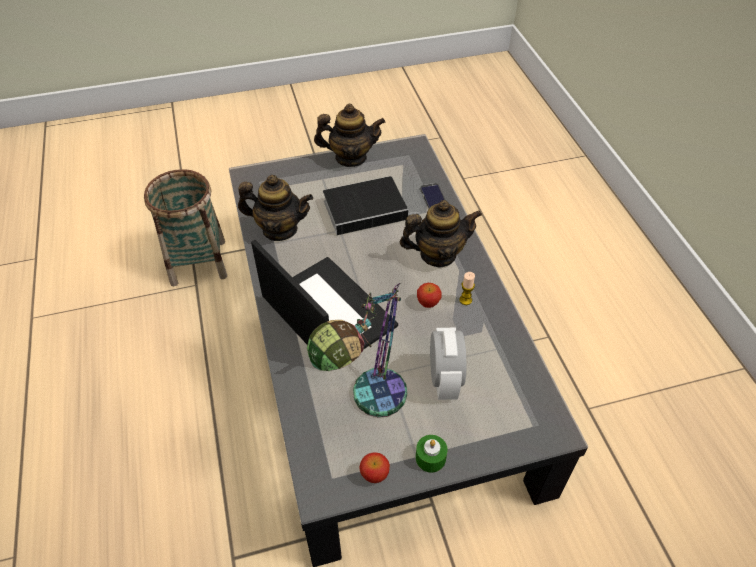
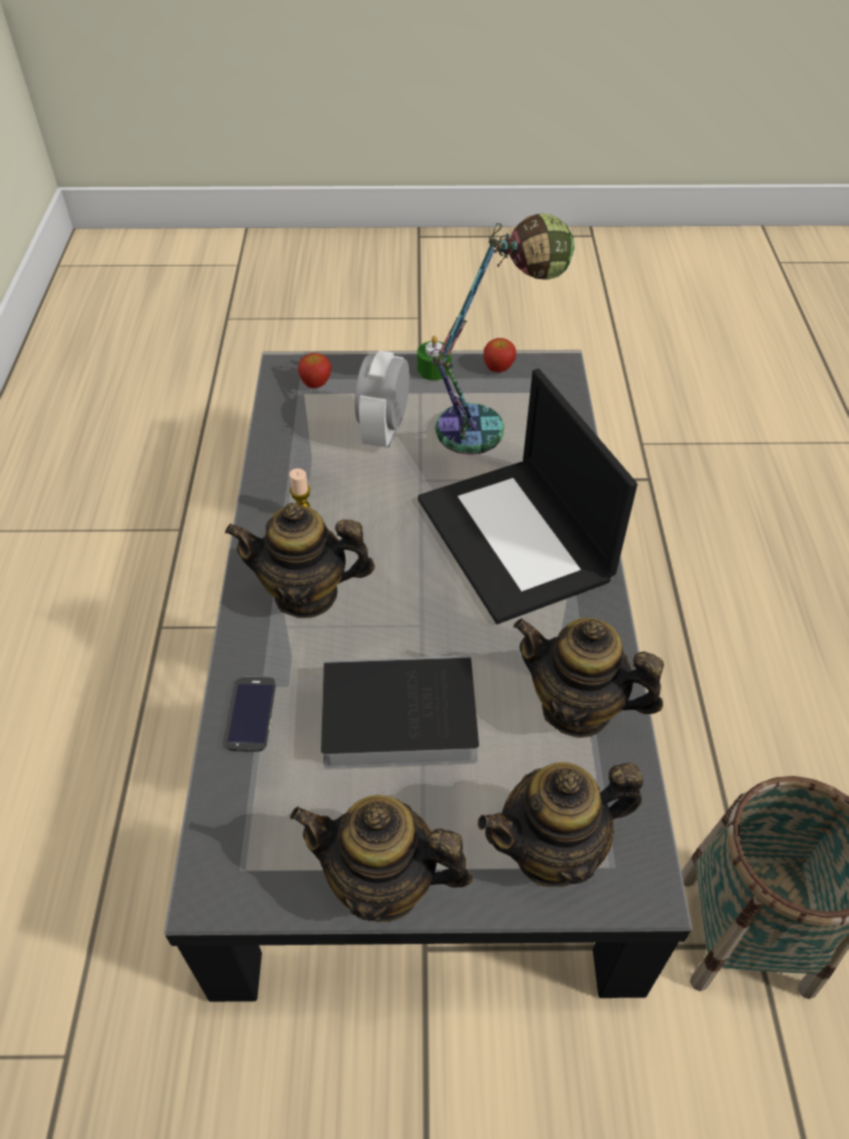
camera: 165 degrees left, 0 degrees up
apple [417,283,442,308] -> apple moved to [298,353,331,388]
none -> teapot [478,762,643,887]

